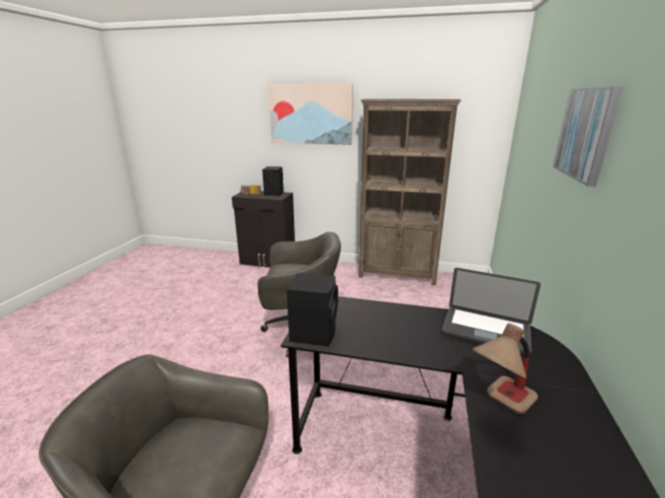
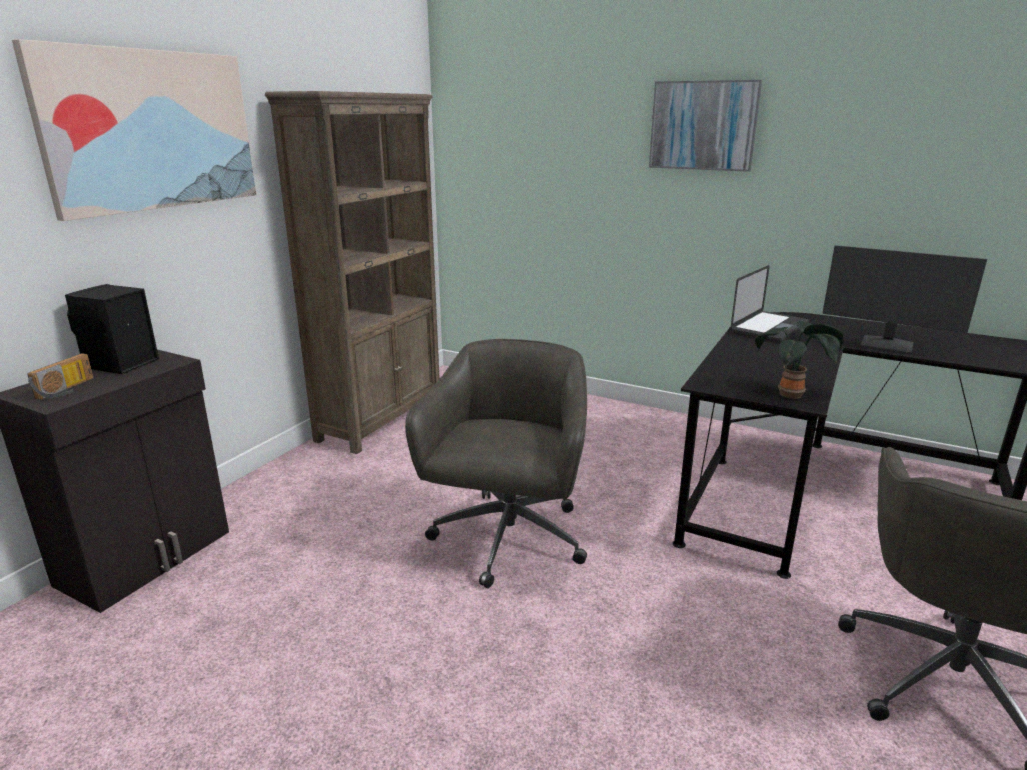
camera: 75 degrees left, 0 degrees up
black speaker [287,273,338,347] -> potted plant [755,321,844,399]
table lamp [472,323,538,414] -> monitor [822,245,987,354]

